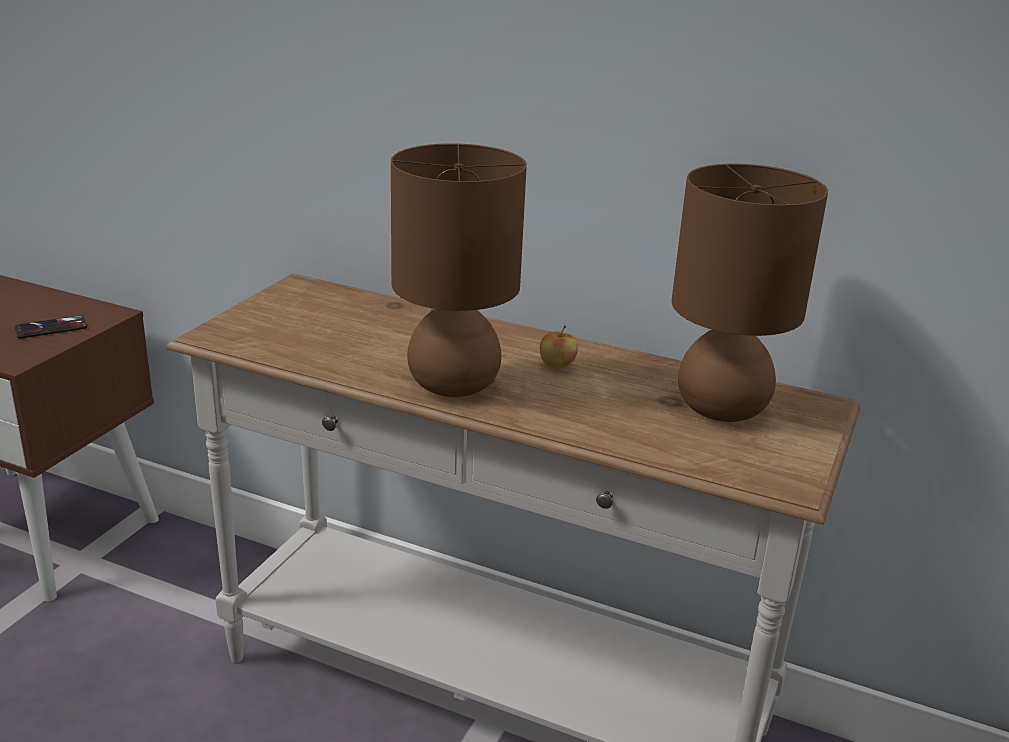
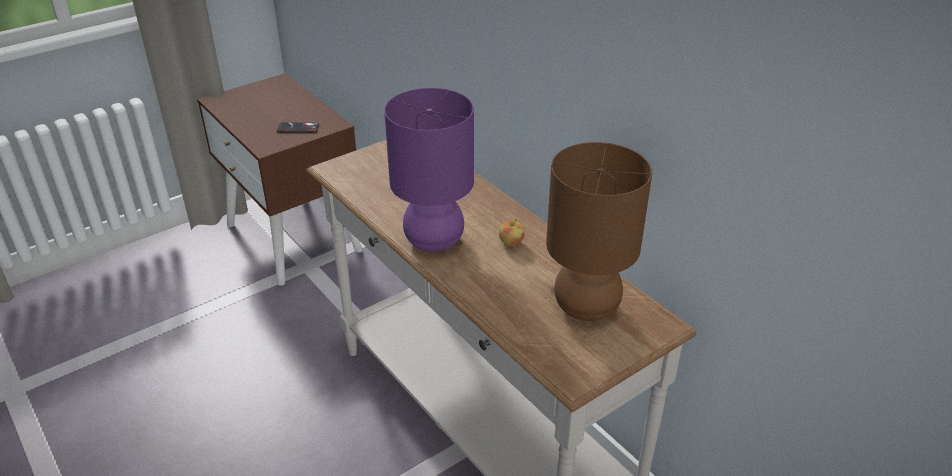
camera: 30 degrees right, 10 degrees up
brown table lamp [391,143,527,397] -> purple table lamp [384,88,474,252]

